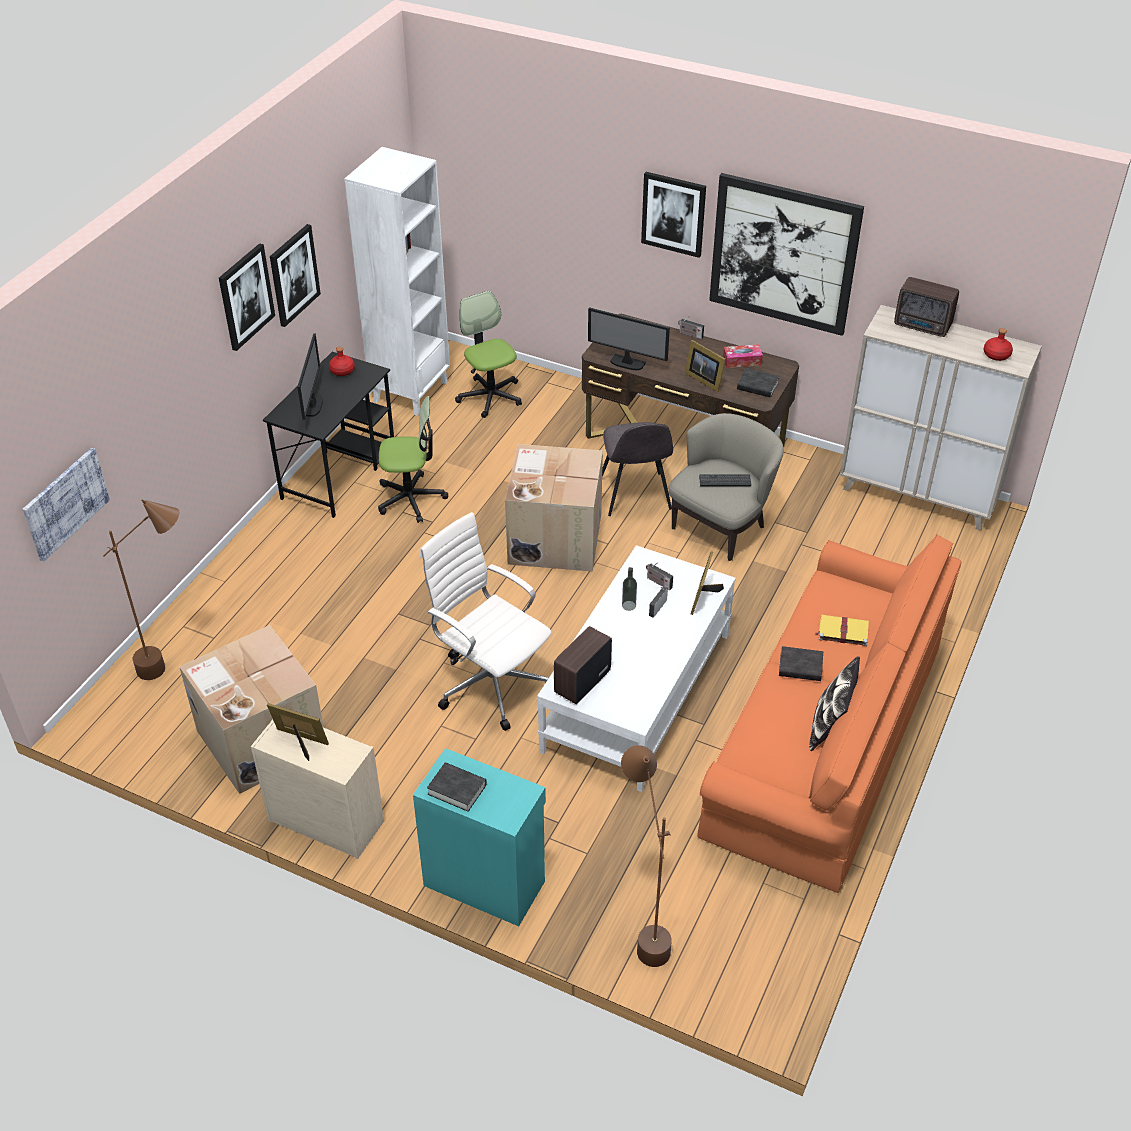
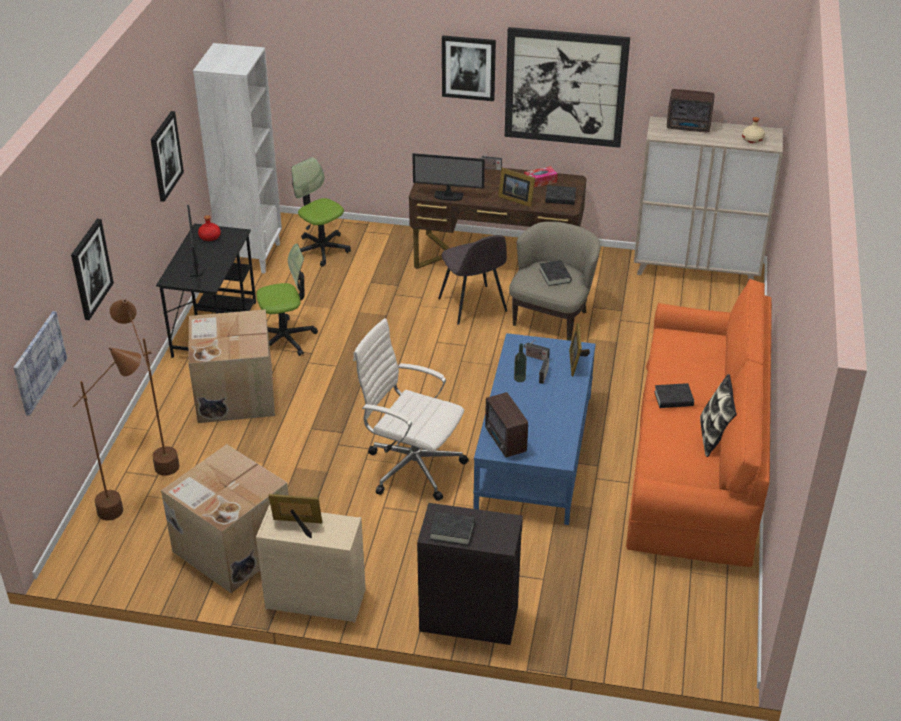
camera: 15 degrees left, 5 degrees down
picture [219,243,275,351] -> picture moved to [71,219,114,320]
turquoise cabinet [413,748,546,926] -> black cabinet [417,503,523,645]
cardboard box [505,444,603,572] -> cardboard box moved to [188,309,275,423]
white coffee table [537,545,736,792] -> blue coffee table [473,333,596,525]
radio [554,626,612,704] -> radio turned 45 degrees counterclockwise [485,392,528,457]
brown floor lamp [621,745,672,967] -> brown floor lamp moved to [110,299,180,476]
keyboard [699,474,751,486] -> black book [539,260,572,286]
yellow book [815,614,869,646] -> none
red bottle [984,328,1013,361] -> beige bottle [742,117,765,143]

